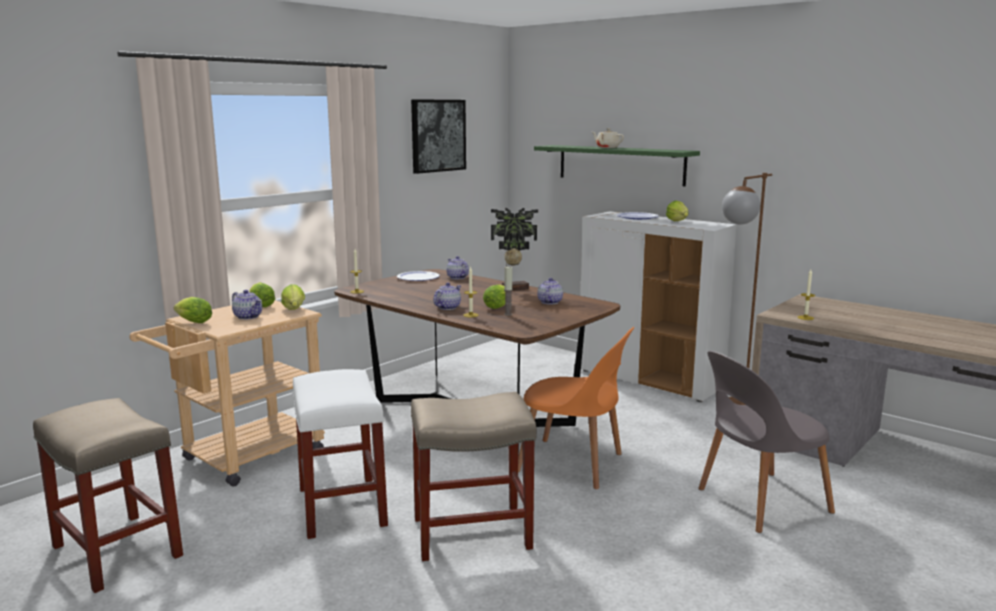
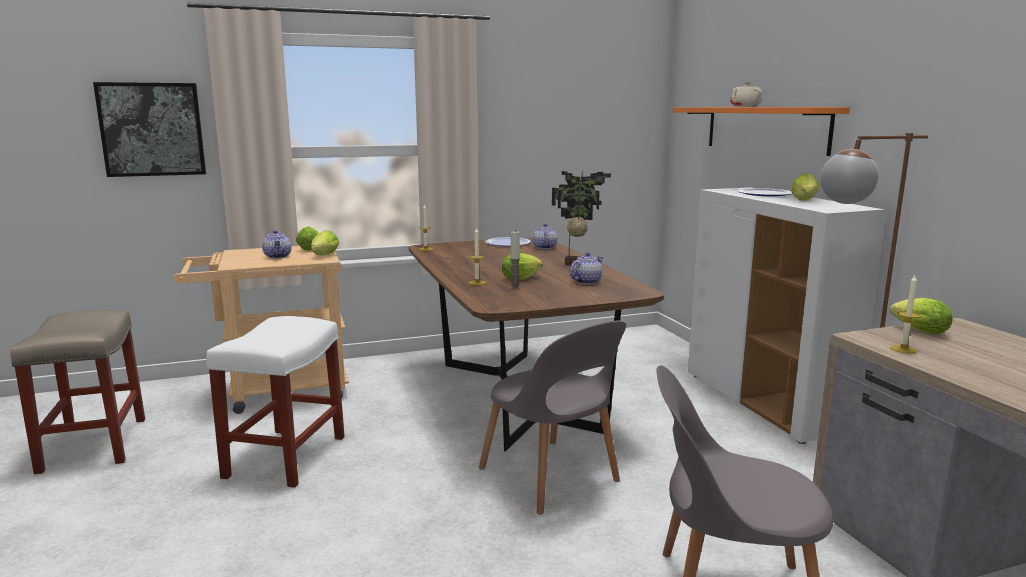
camera: 30 degrees right, 0 degrees up
lettuce [174,297,212,323] -> lettuce moved to [890,298,953,334]
picture [411,99,466,174] -> picture moved to [93,82,206,177]
beige stool [411,392,537,561] -> none
teapot [433,283,461,310] -> none
orange chair [518,327,634,489] -> grey chair [479,321,626,514]
green shelf [534,145,700,186] -> orange shelf [674,107,850,156]

